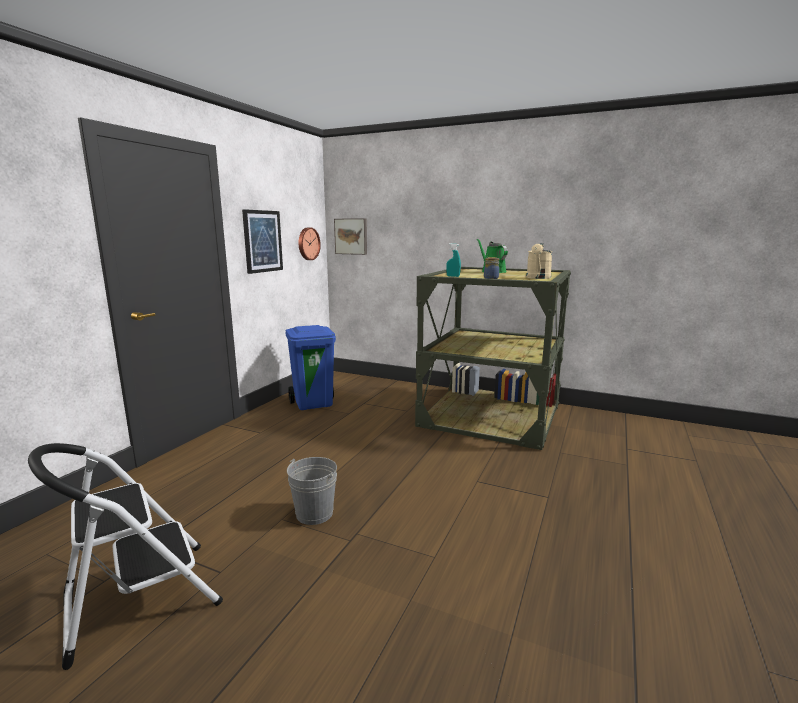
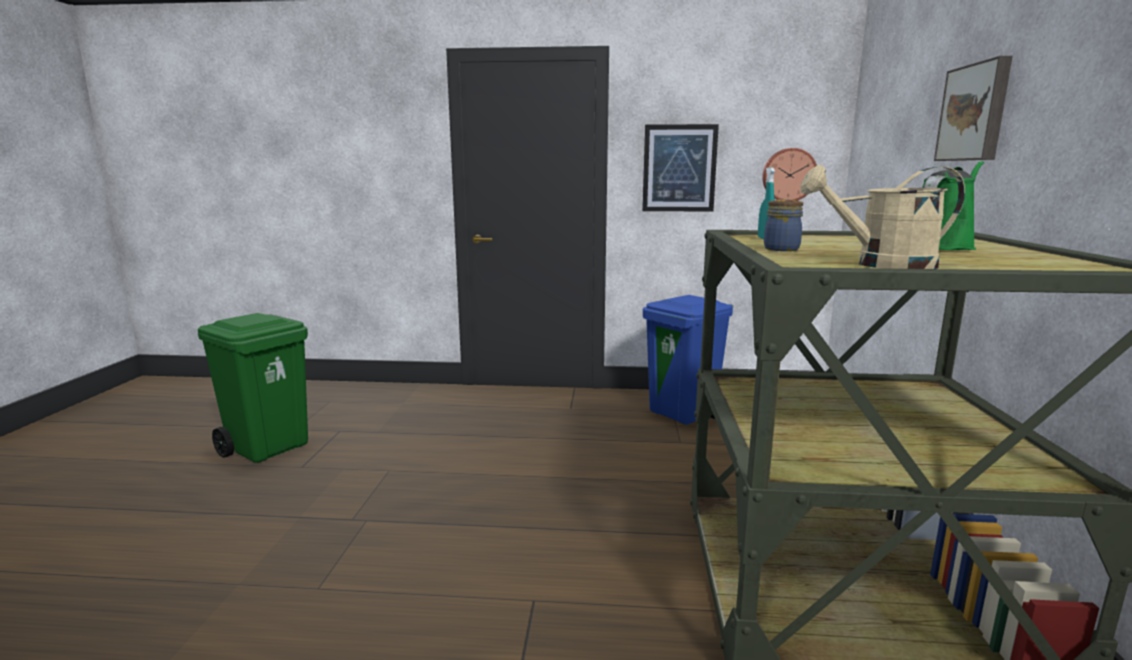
camera: 70 degrees right, 0 degrees up
step ladder [28,443,223,670] -> green trash can [198,313,308,463]
grey bucket [287,457,337,525] -> none
picture [334,218,367,255] -> picture moved to [934,56,1013,161]

